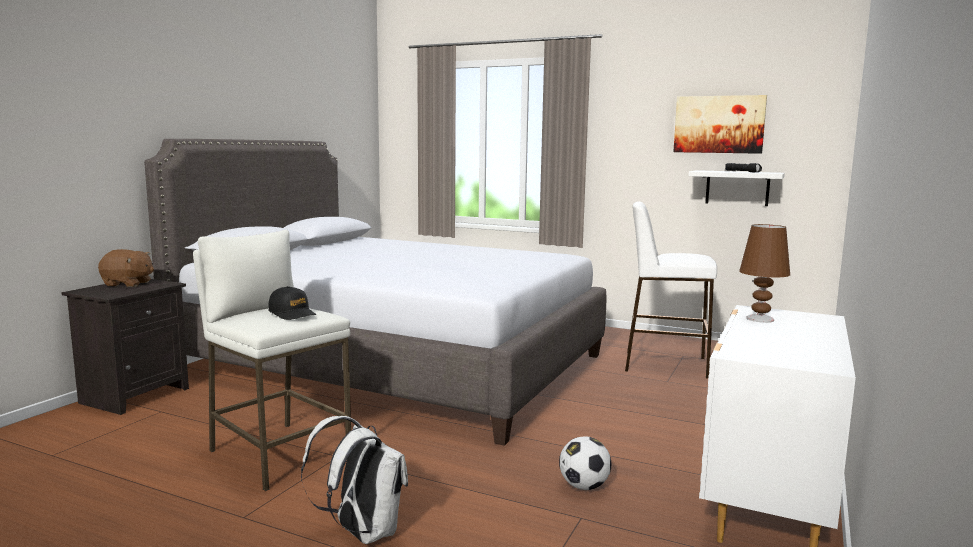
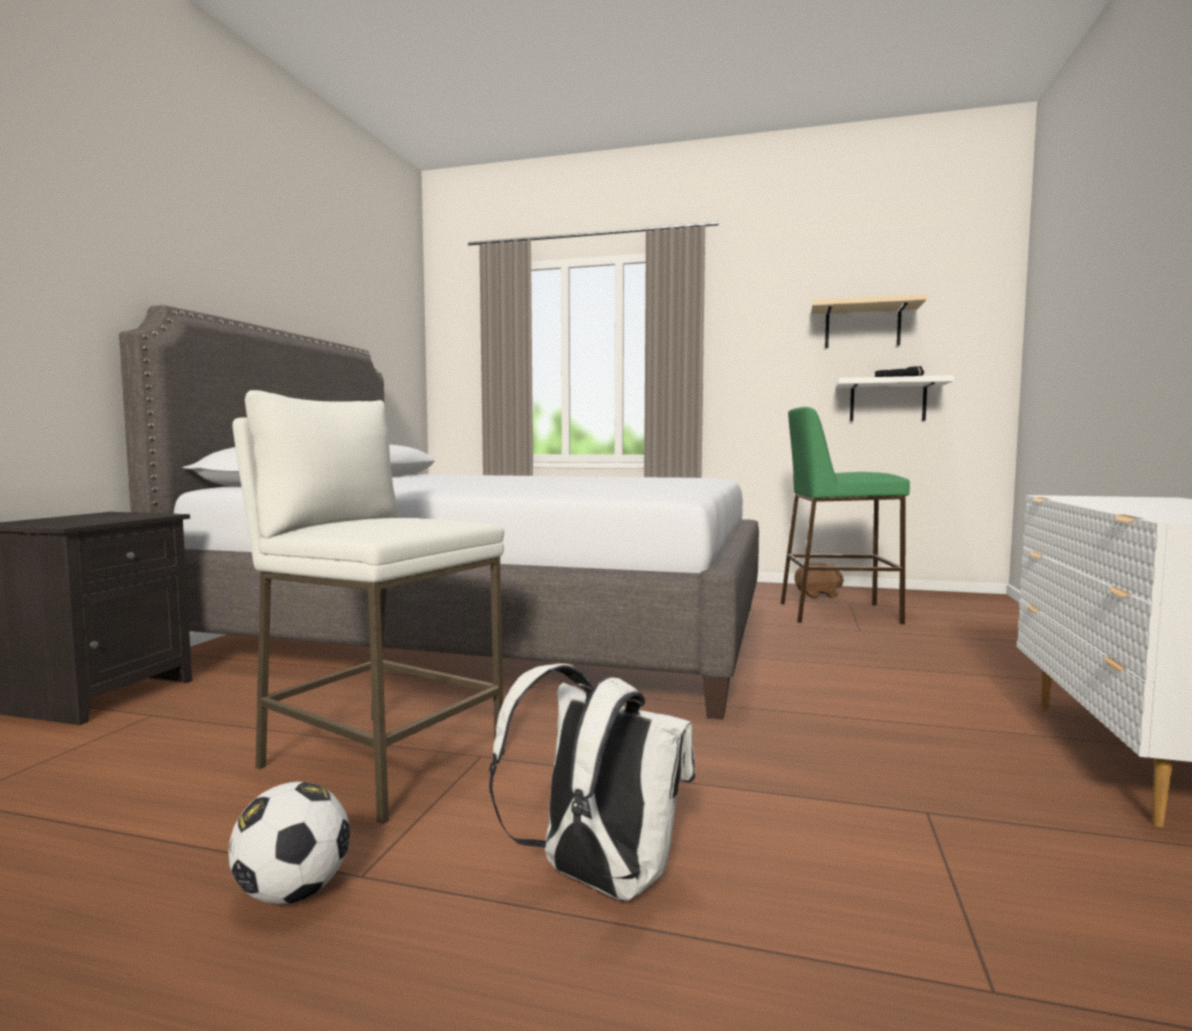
camera: 10 degrees left, 5 degrees down
brown plush toy [98,249,154,287] -> brown plush toy moved to [795,562,844,598]
black cap [268,286,316,320] -> none
football [559,436,611,490] -> football moved to [229,782,350,904]
white stool [625,202,717,378] -> green stool [781,407,910,624]
picture [673,95,767,154] -> beige shelf [811,294,927,348]
brown table lamp [739,224,790,323] -> none

